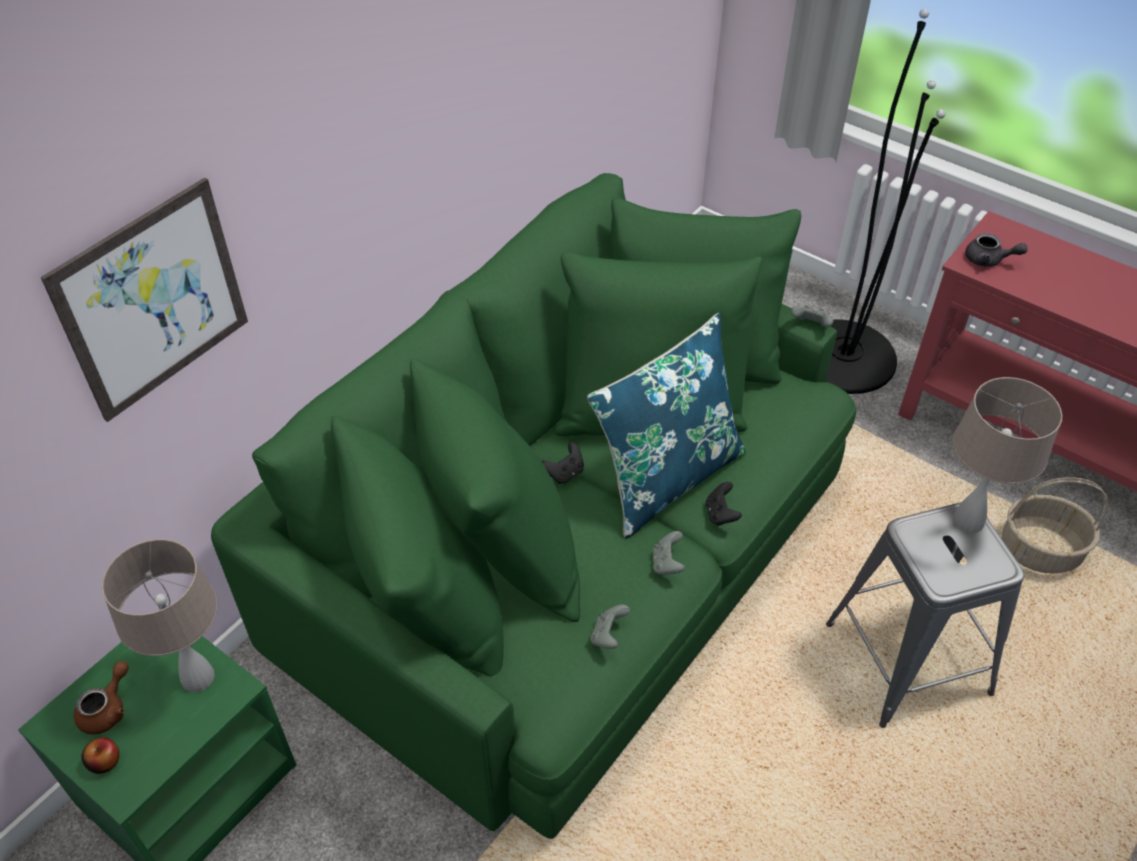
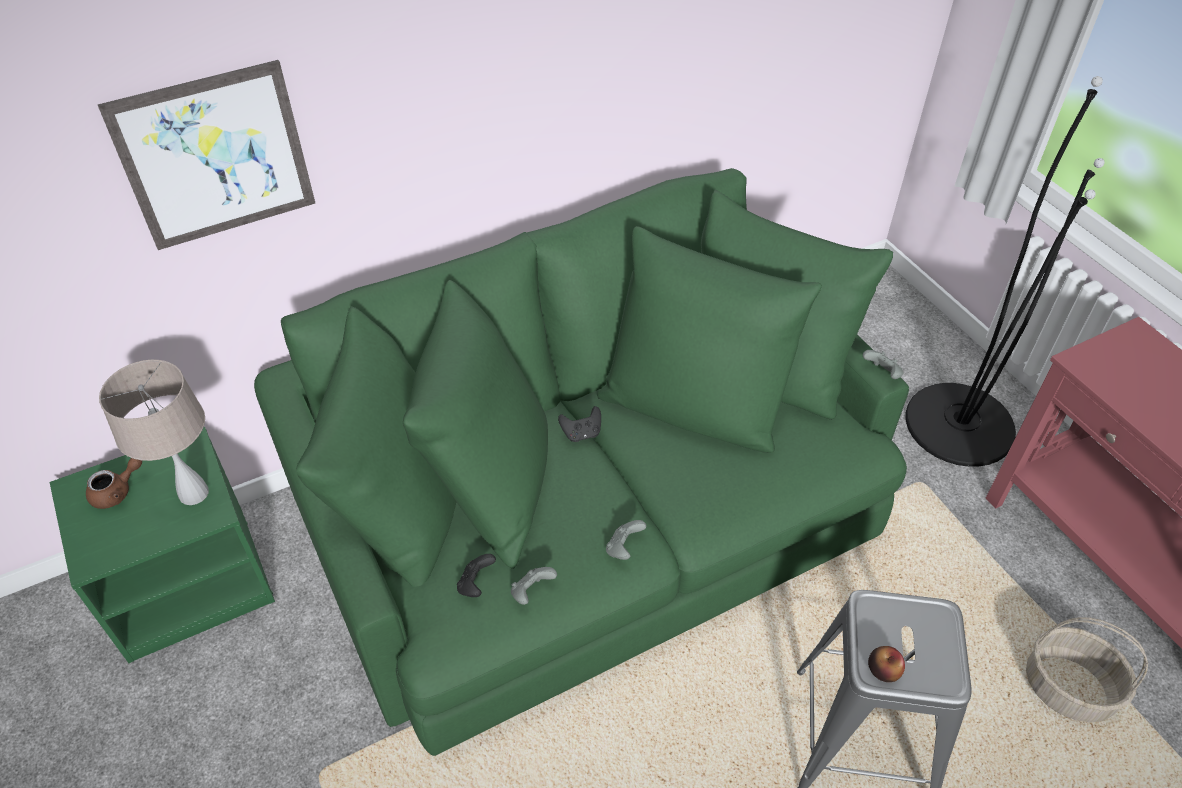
camera: 25 degrees right, 0 degrees up
apple [82,737,120,774] -> apple moved to [868,646,905,682]
blue pillow [587,313,746,539] -> none
black game controller [705,482,742,526] -> black game controller moved to [457,554,496,597]
beige table lamp [953,377,1062,533] -> none
grey teapot [965,233,1028,267] -> none

